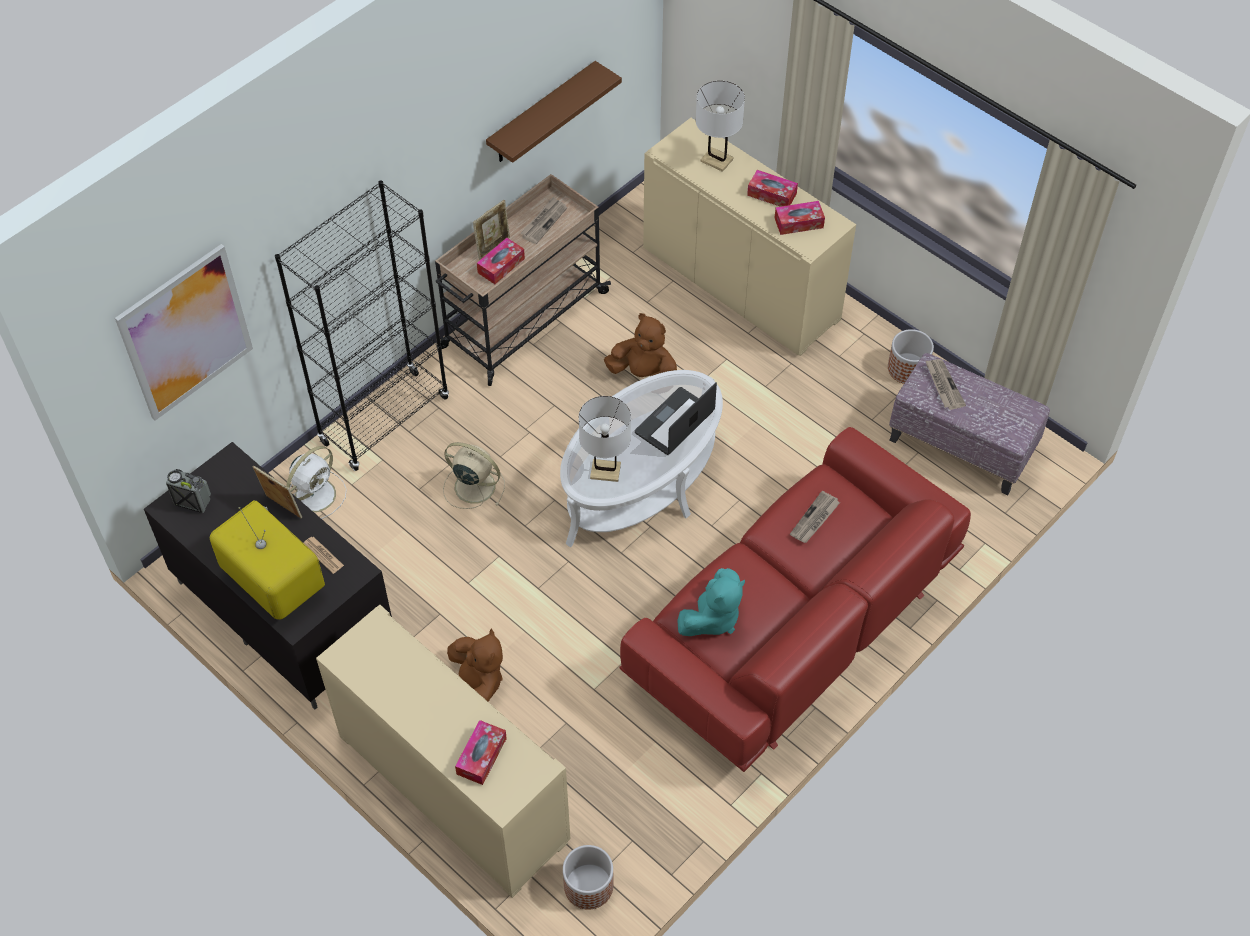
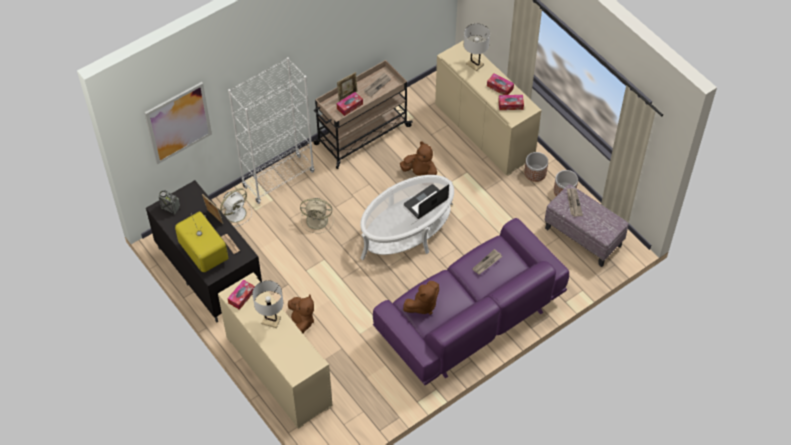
camera: 10 degrees right, 0 degrees up
black bookcase [275,180,449,471] -> white bookcase [228,57,314,204]
beige fan [443,442,505,509] -> beige fan turned 150 degrees clockwise [300,198,334,233]
tissue box [455,720,507,785] -> tissue box moved to [227,280,255,310]
brown shelf [486,61,622,163] -> none
planter [563,845,614,910] -> planter moved to [524,152,548,182]
white table lamp [579,396,631,482] -> white table lamp moved to [252,281,283,328]
red sofa [619,427,971,772] -> purple sofa [373,218,569,385]
turquoise plush toy [677,568,745,636] -> brown plush toy [403,281,439,315]

